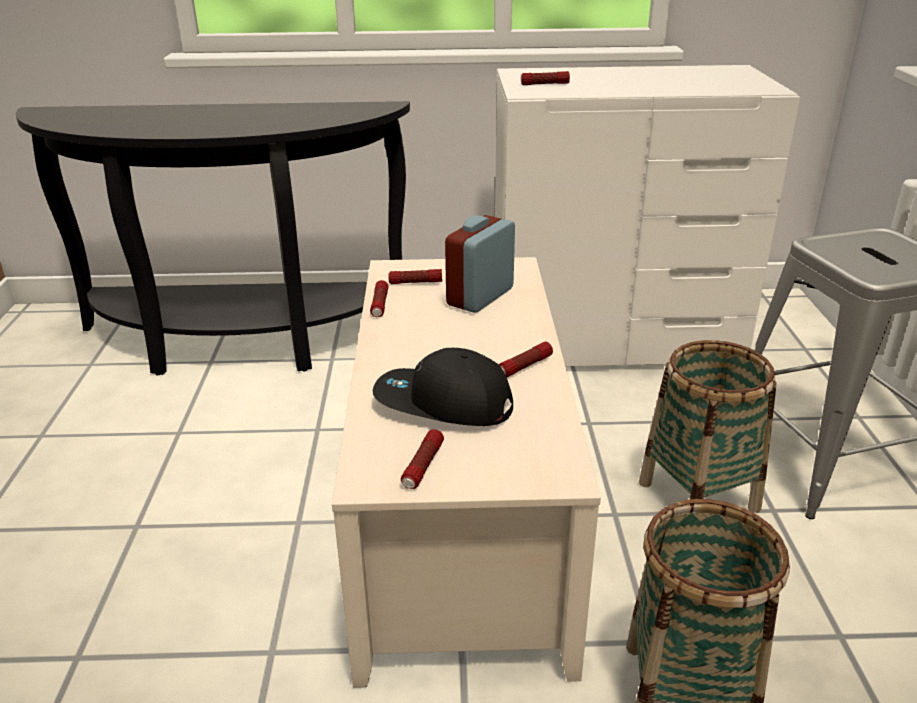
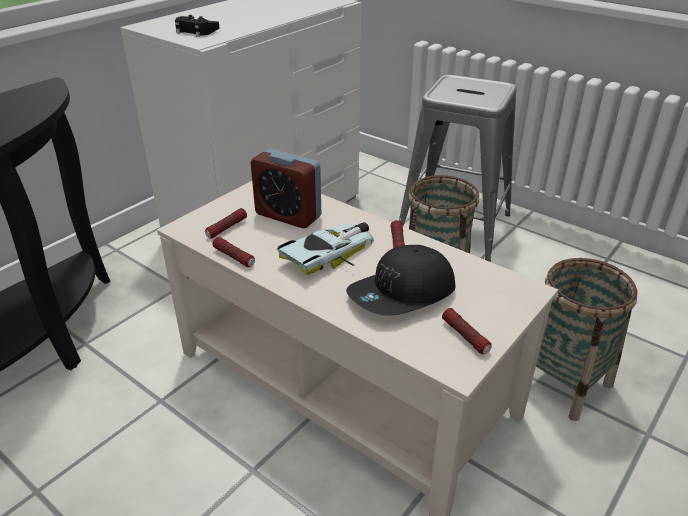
camera: 50 degrees left, 5 degrees up
alarm clock [445,215,515,313] -> alarm clock turned 45 degrees counterclockwise [251,149,321,228]
flashlight [521,71,570,85] -> black game controller [175,15,220,37]
none -> toy car [277,222,374,275]

